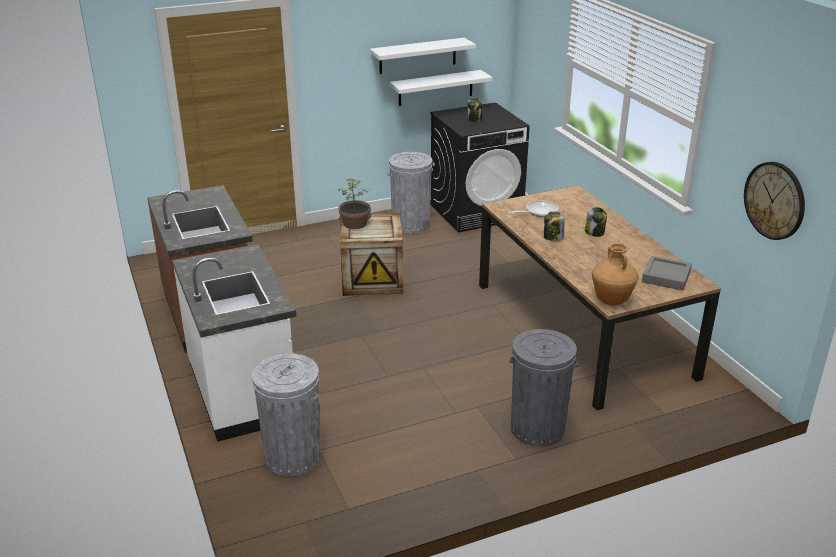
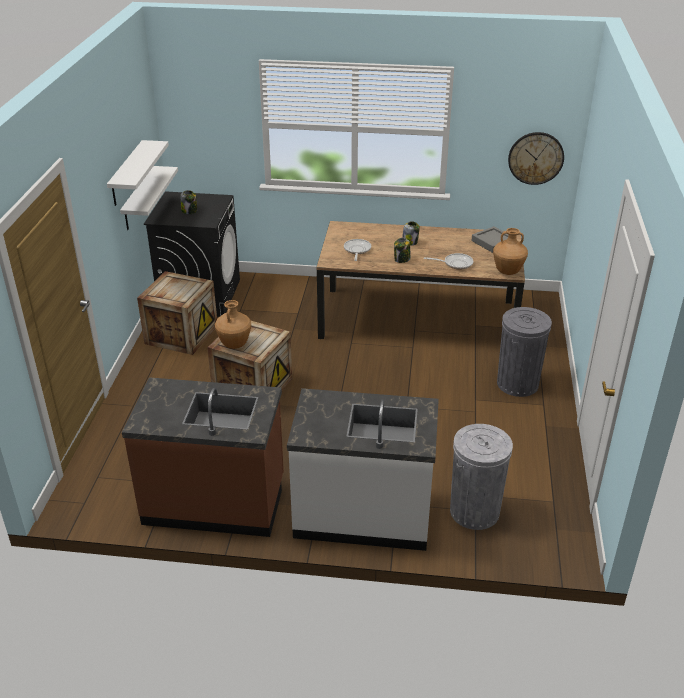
camera: 60 degrees left, 5 degrees up
potted plant [338,178,371,229] -> brown vase [215,300,251,349]
grey trash can [388,152,433,233] -> crate [137,271,217,355]
none -> frying pan [424,253,473,270]

